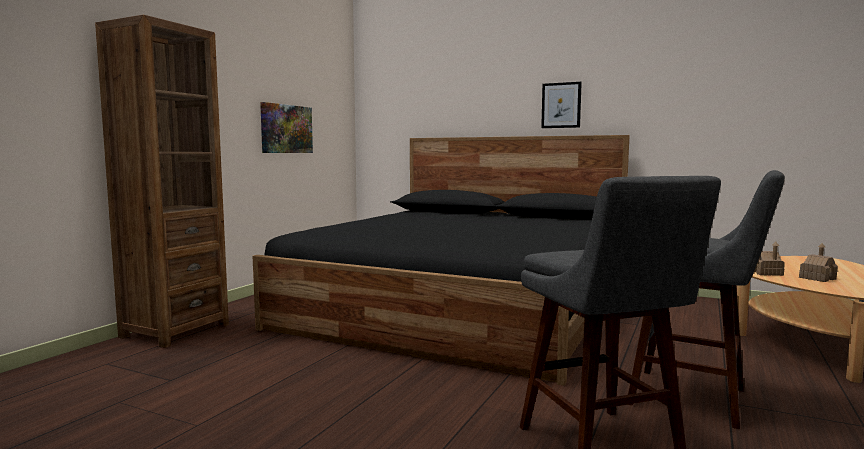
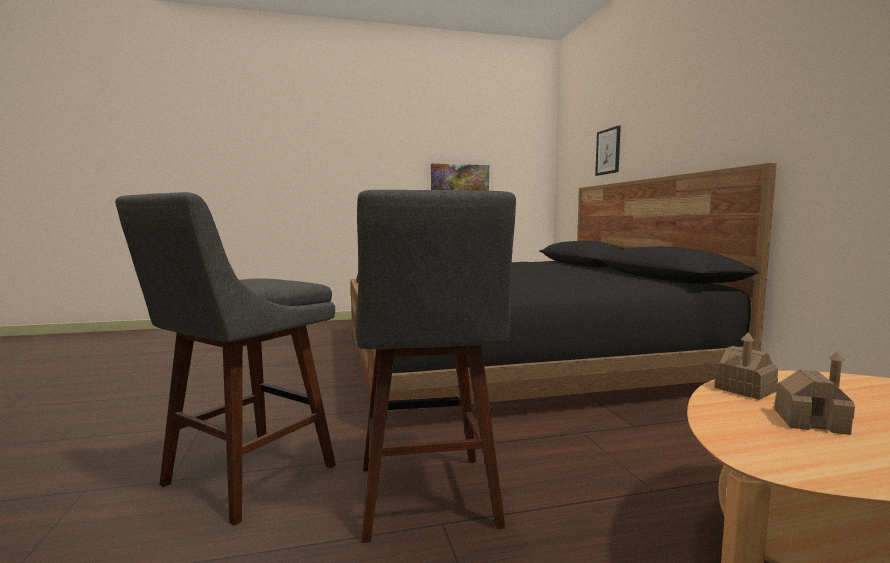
camera: 50 degrees right, 0 degrees up
brown bookcase [95,15,229,348] -> none
picture [541,82,582,128] -> picture moved to [595,126,621,176]

